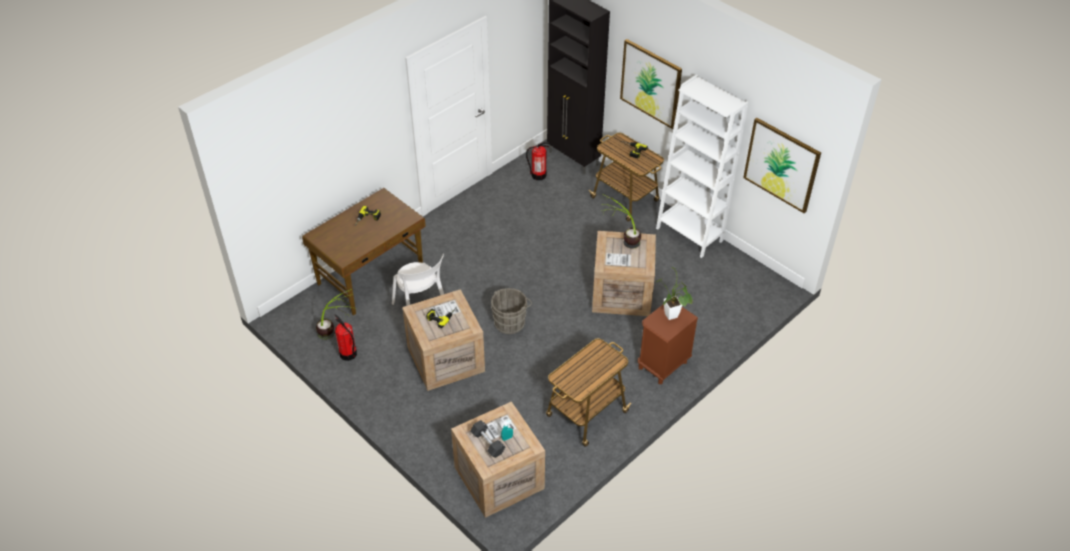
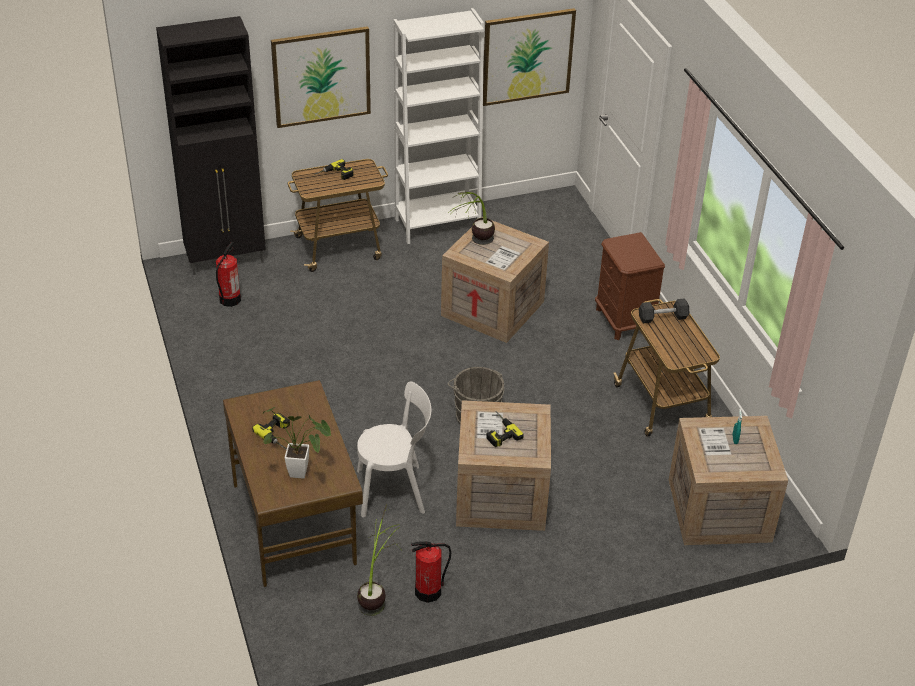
camera: 65 degrees left, 5 degrees down
black dumbbell [470,420,505,458] -> black dumbbell moved to [639,298,689,323]
potted plant [656,267,692,320] -> potted plant moved to [263,407,331,479]

